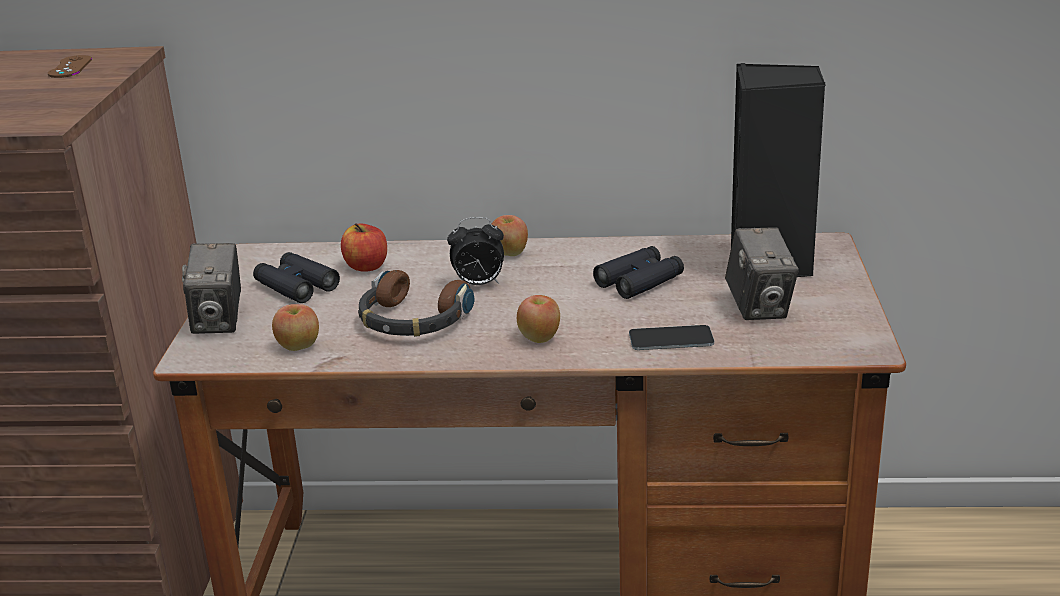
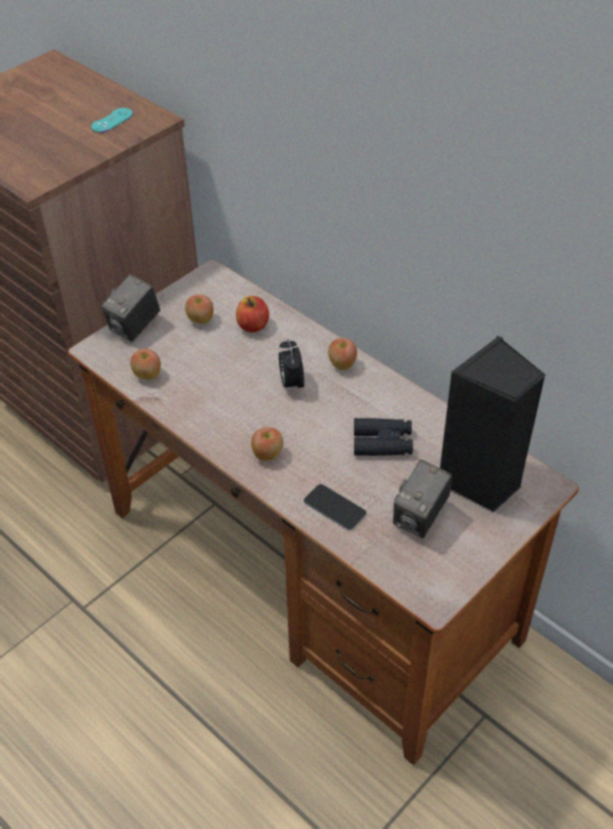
camera: 40 degrees right, 20 degrees up
brown game controller [48,55,92,78] -> turquoise game controller [91,108,133,133]
black binoculars [253,252,340,303] -> apple [185,294,214,325]
headphones [358,270,474,337] -> none
alarm clock [447,217,504,285] -> alarm clock turned 45 degrees clockwise [279,339,304,394]

